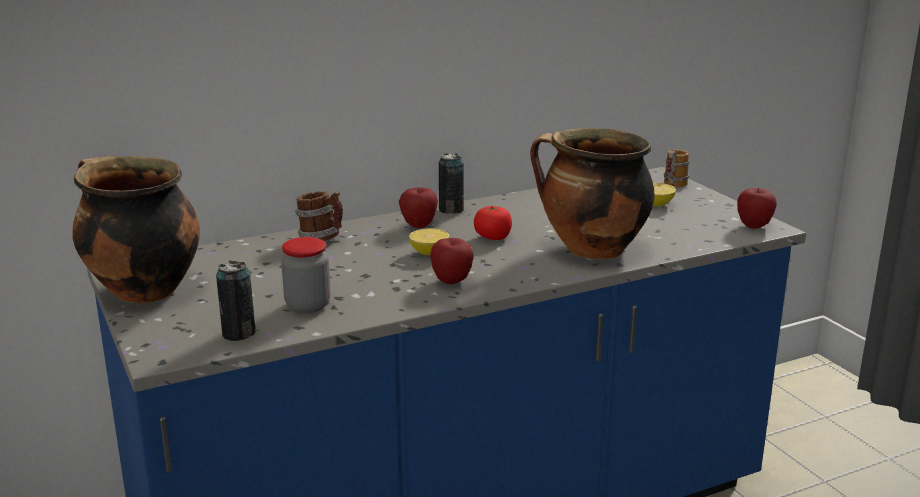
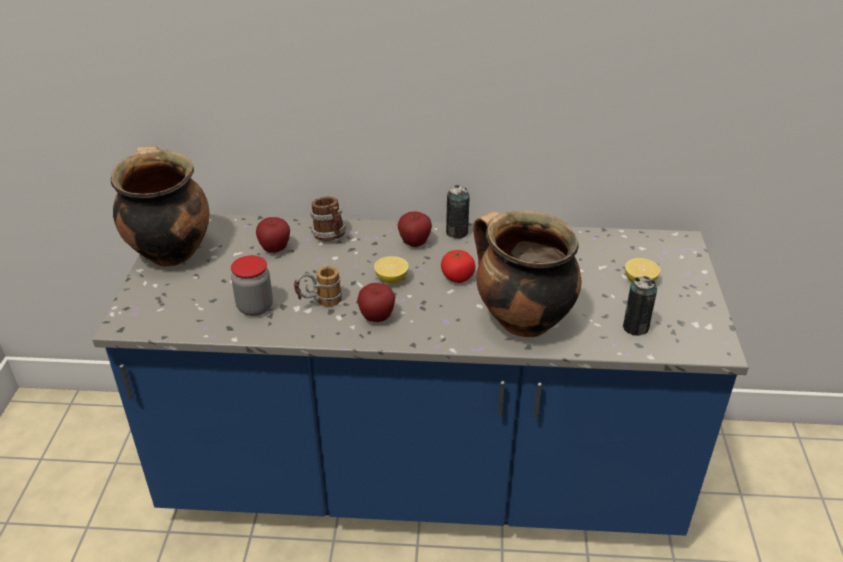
camera: 30 degrees right, 15 degrees up
can [216,261,255,341] -> can moved to [623,276,657,336]
mug [664,150,689,187] -> mug moved to [294,266,342,307]
apple [737,188,777,229] -> apple moved to [256,217,290,253]

